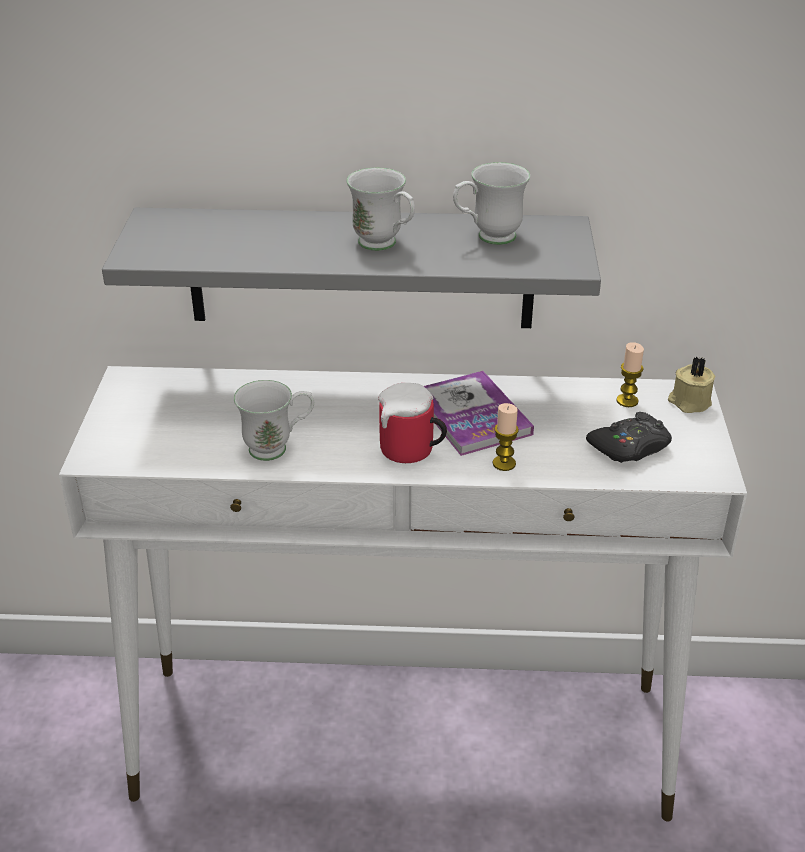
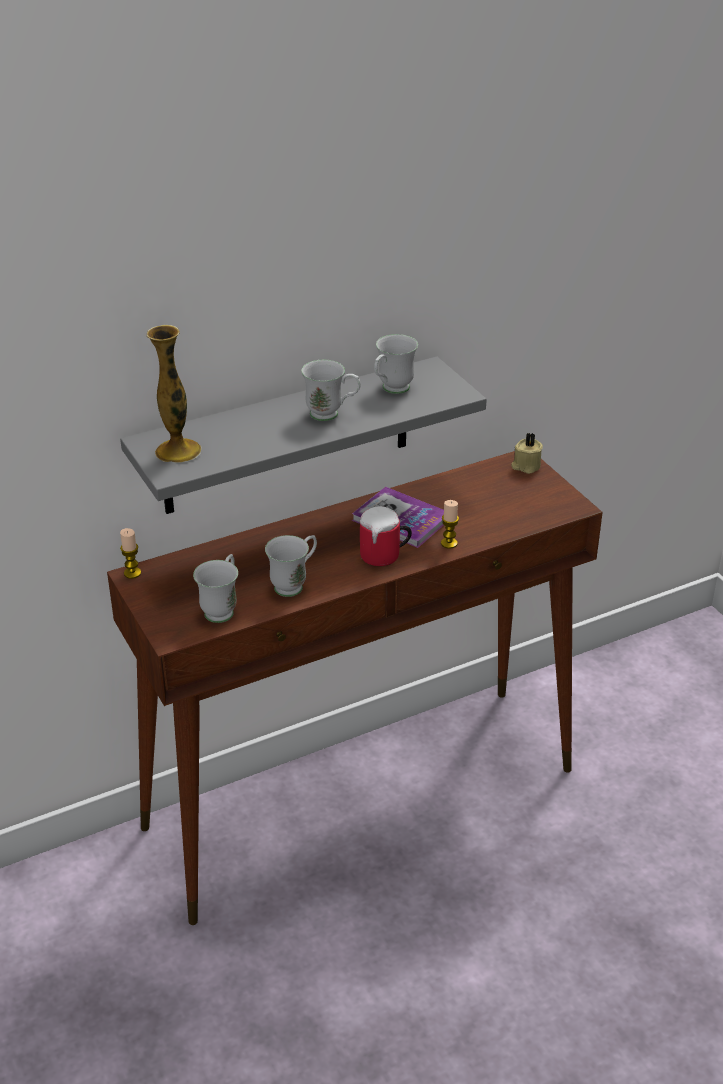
camera: 30 degrees left, 0 degrees up
white console table [59,366,747,822] -> brown console table [107,451,603,925]
black game controller [586,412,672,463] -> none
candle [616,342,644,407] -> candle moved to [120,528,141,579]
none -> vase [147,325,201,463]
none -> white mug [193,554,238,623]

